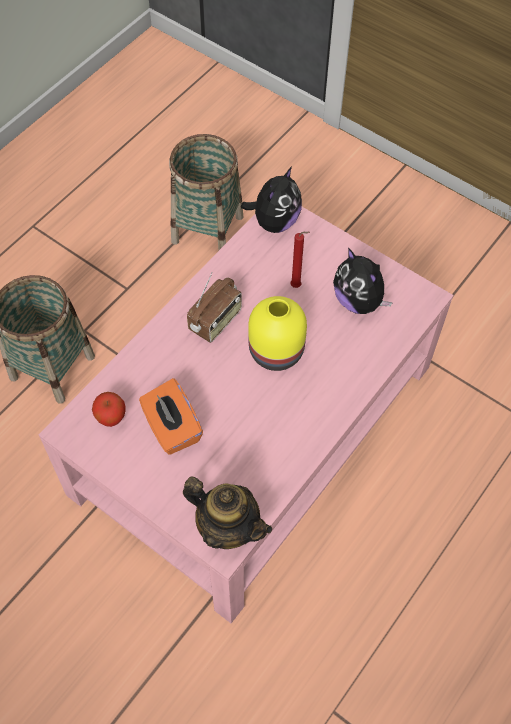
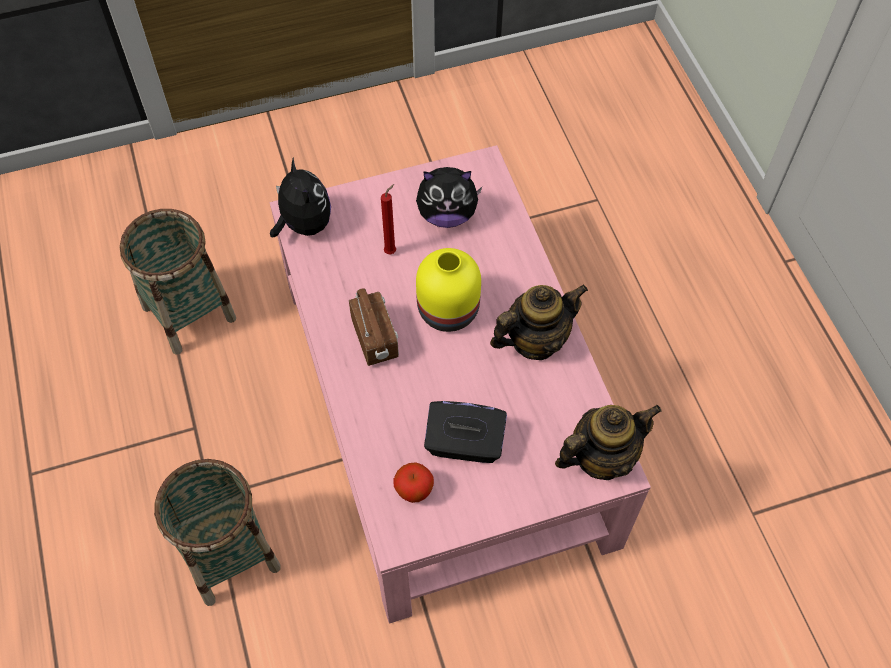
camera: 55 degrees left, 0 degrees up
orange tissue box [139,378,203,455] -> black tissue box [424,401,507,463]
none -> teapot [490,285,588,360]

